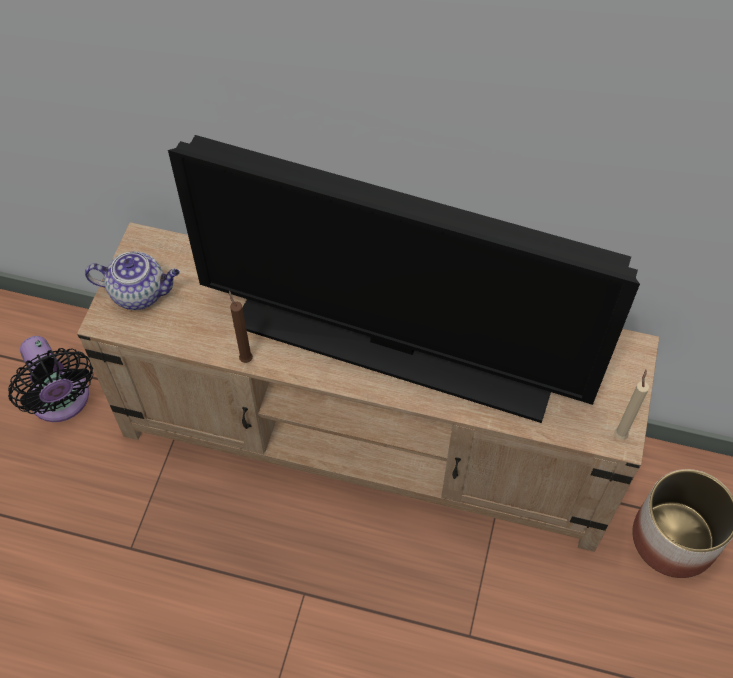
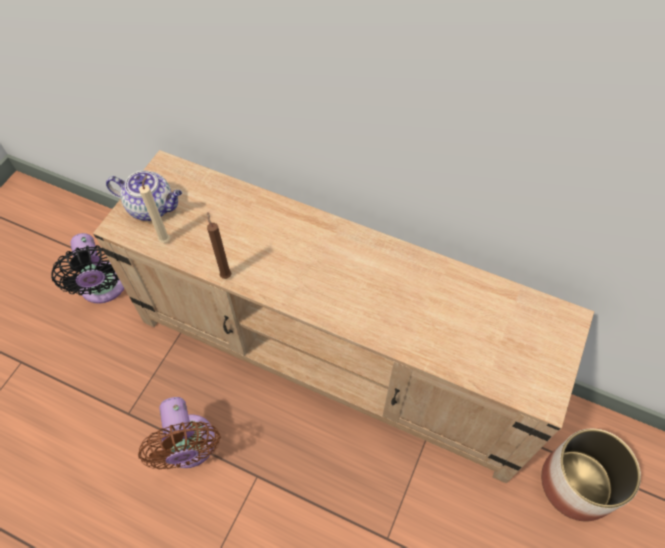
camera: 10 degrees right, 0 degrees up
television [168,135,640,423] -> none
beige candle [614,369,649,439] -> beige candle moved to [139,174,170,243]
none -> brown fan [138,397,221,469]

